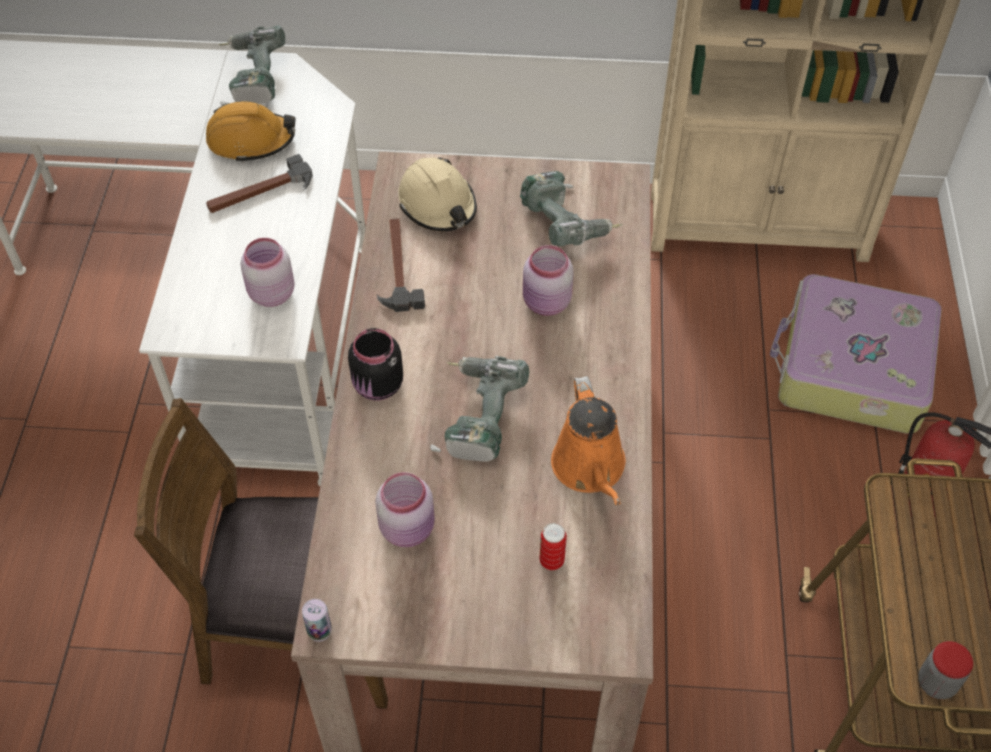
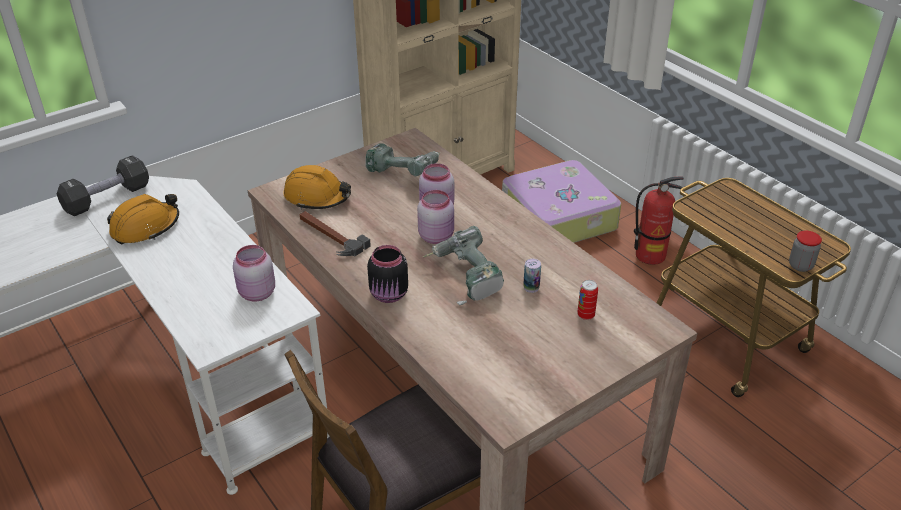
camera: 40 degrees left, 15 degrees down
hammer [206,154,313,213] -> none
power drill [218,26,285,106] -> black dumbbell [57,155,149,216]
can [302,599,332,642] -> can moved to [523,259,541,293]
pink jar [375,472,435,547] -> pink jar moved to [417,190,454,244]
beige hard hat [398,157,477,231] -> orange hard hat [284,165,351,209]
orange watering can [551,376,626,505] -> none

